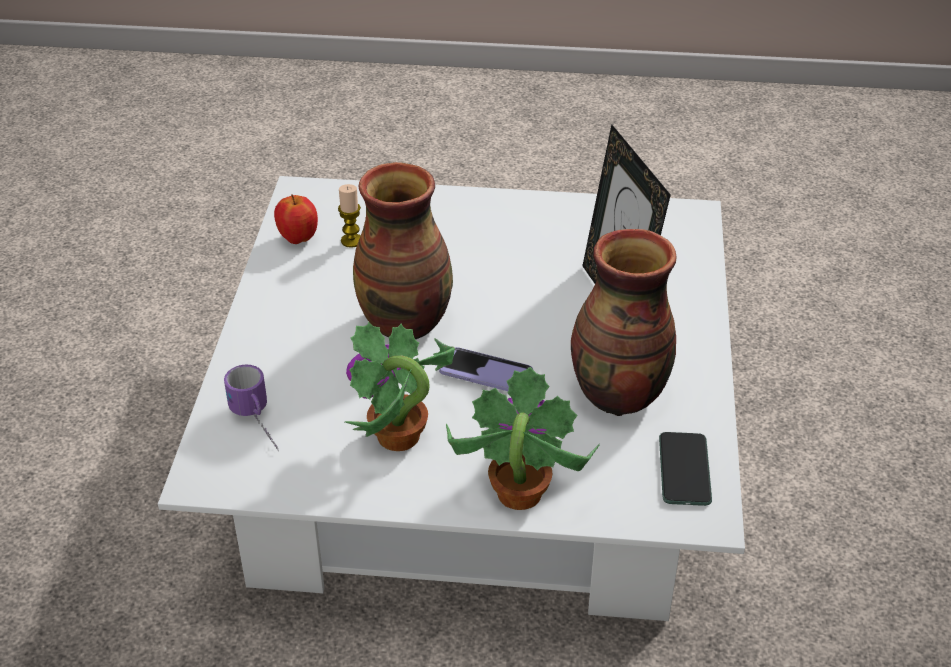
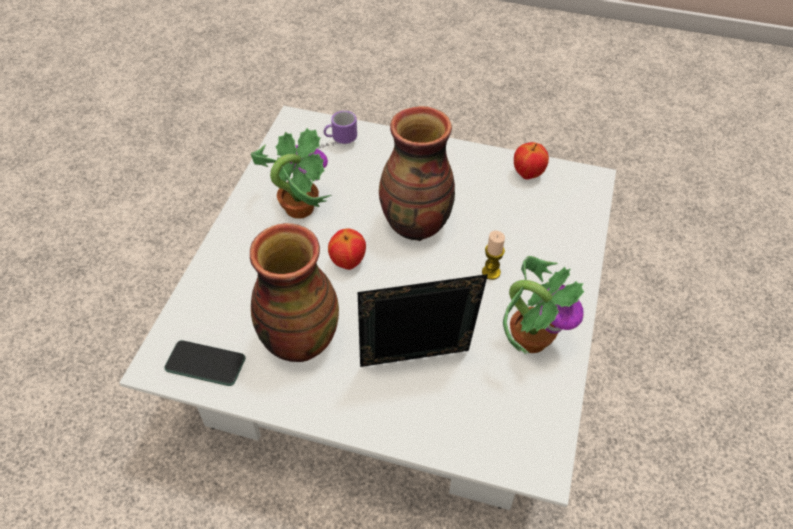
camera: 100 degrees right, 10 degrees up
candle [338,184,361,248] -> candle moved to [482,231,505,280]
phone [439,347,533,391] -> apple [328,228,366,270]
potted plant [446,367,600,510] -> potted plant moved to [503,256,585,354]

